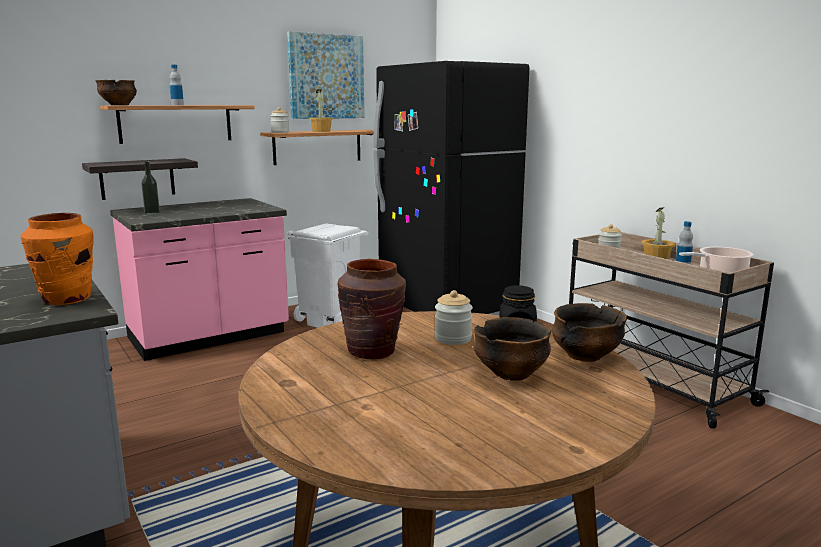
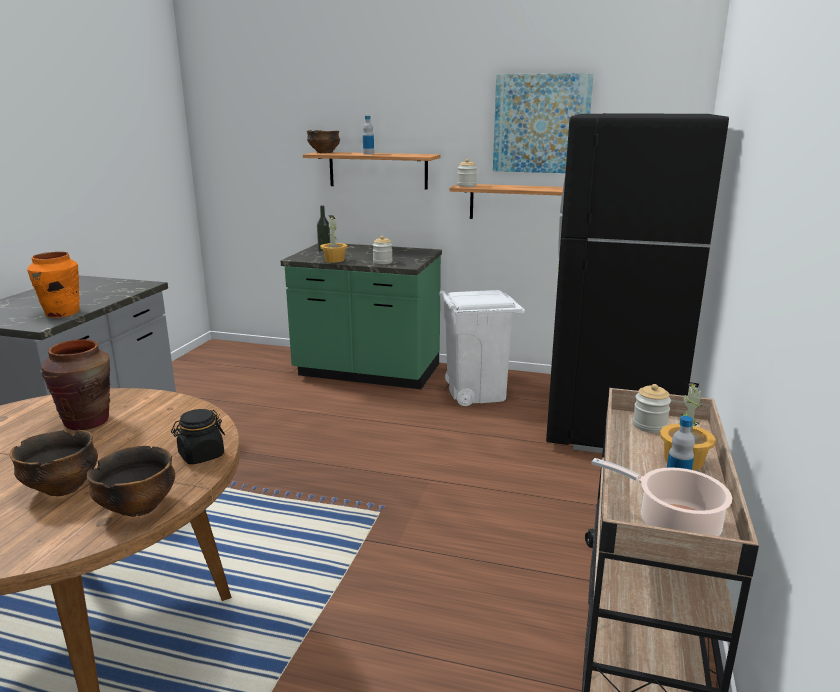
camera: 50 degrees right, 5 degrees up
shelf [82,158,198,200] -> none
pink counter [110,198,289,361] -> green counter [281,243,442,389]
potted plant [309,89,333,132] -> potted plant moved to [320,215,348,263]
jar [435,290,473,345] -> jar moved to [373,236,393,264]

